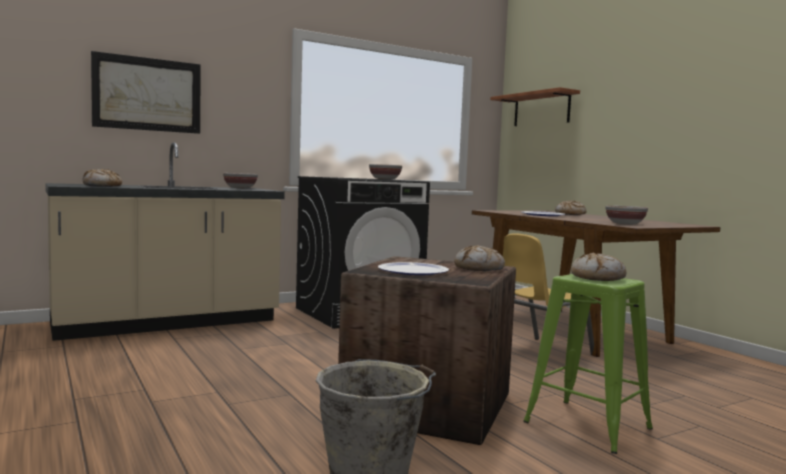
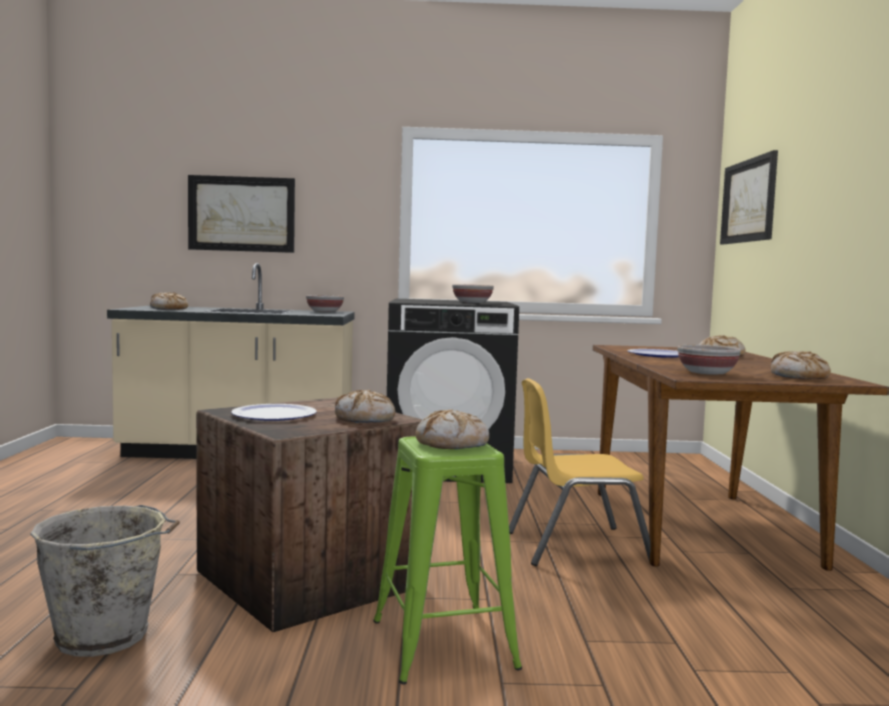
camera: 30 degrees right, 0 degrees up
shelf [490,87,580,126] -> picture [720,150,778,244]
none -> bread [771,351,831,379]

